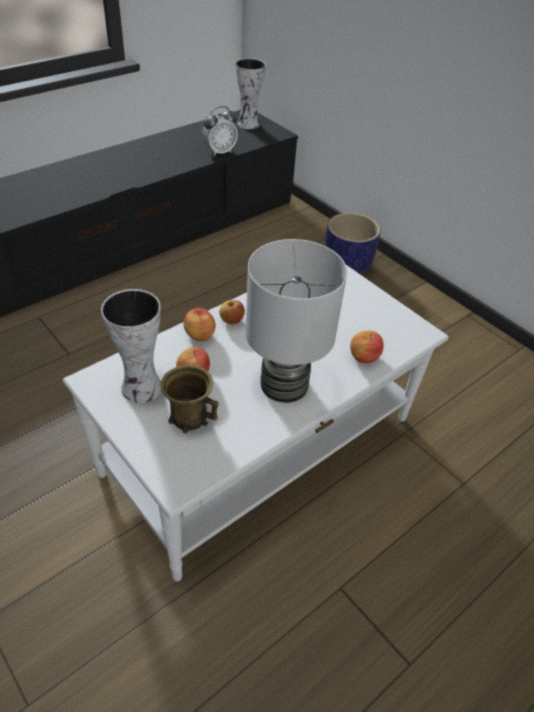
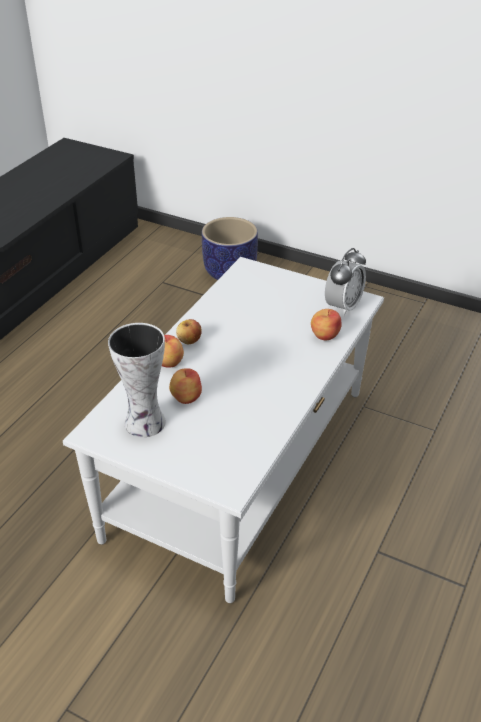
camera: 20 degrees left, 5 degrees down
brown mug [160,365,219,433] -> none
alarm clock [202,106,238,157] -> alarm clock moved to [325,248,366,316]
vase [235,58,266,129] -> none
grey table lamp [245,239,347,403] -> none

